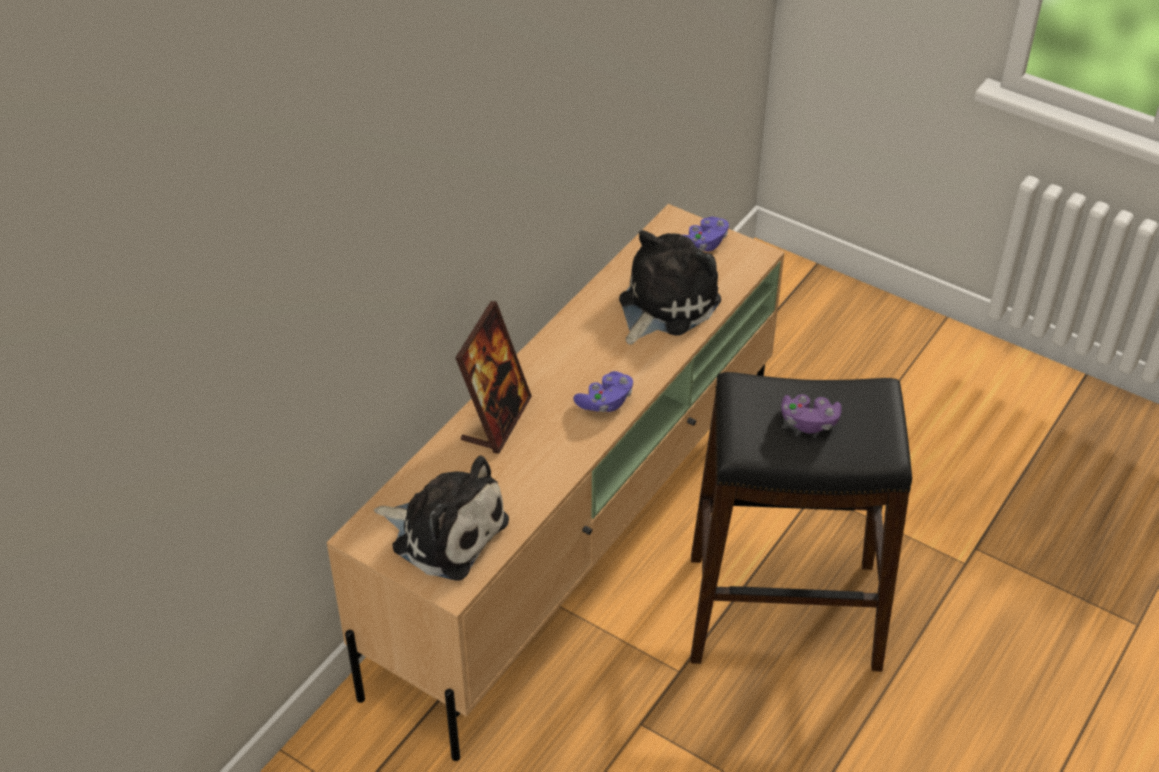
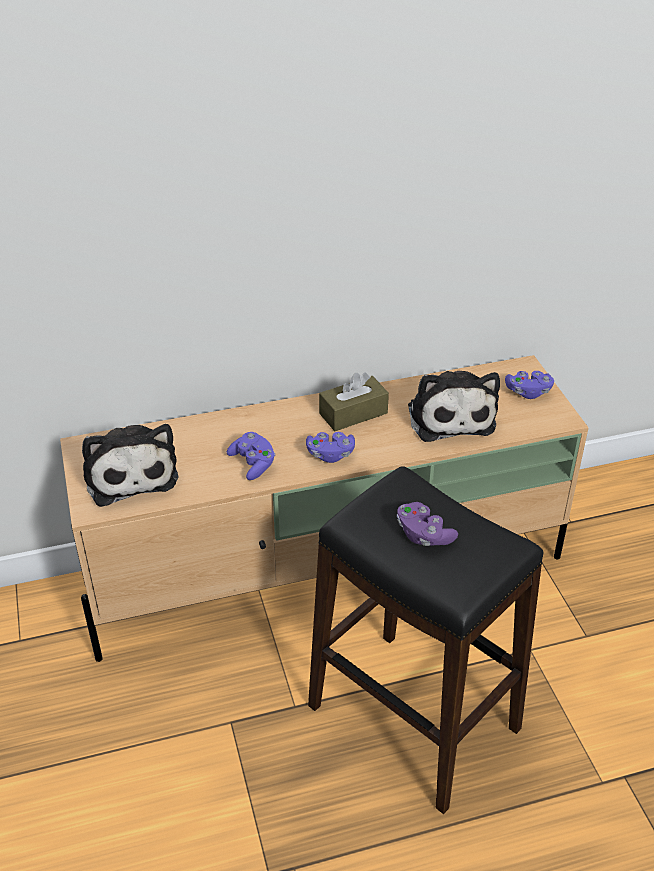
camera: 40 degrees right, 5 degrees down
picture frame [455,301,532,454] -> none
plush toy [619,230,721,345] -> plush toy turned 90 degrees clockwise [408,371,500,442]
none -> purple game controller [227,432,275,480]
none -> brown tissue box [319,372,389,431]

